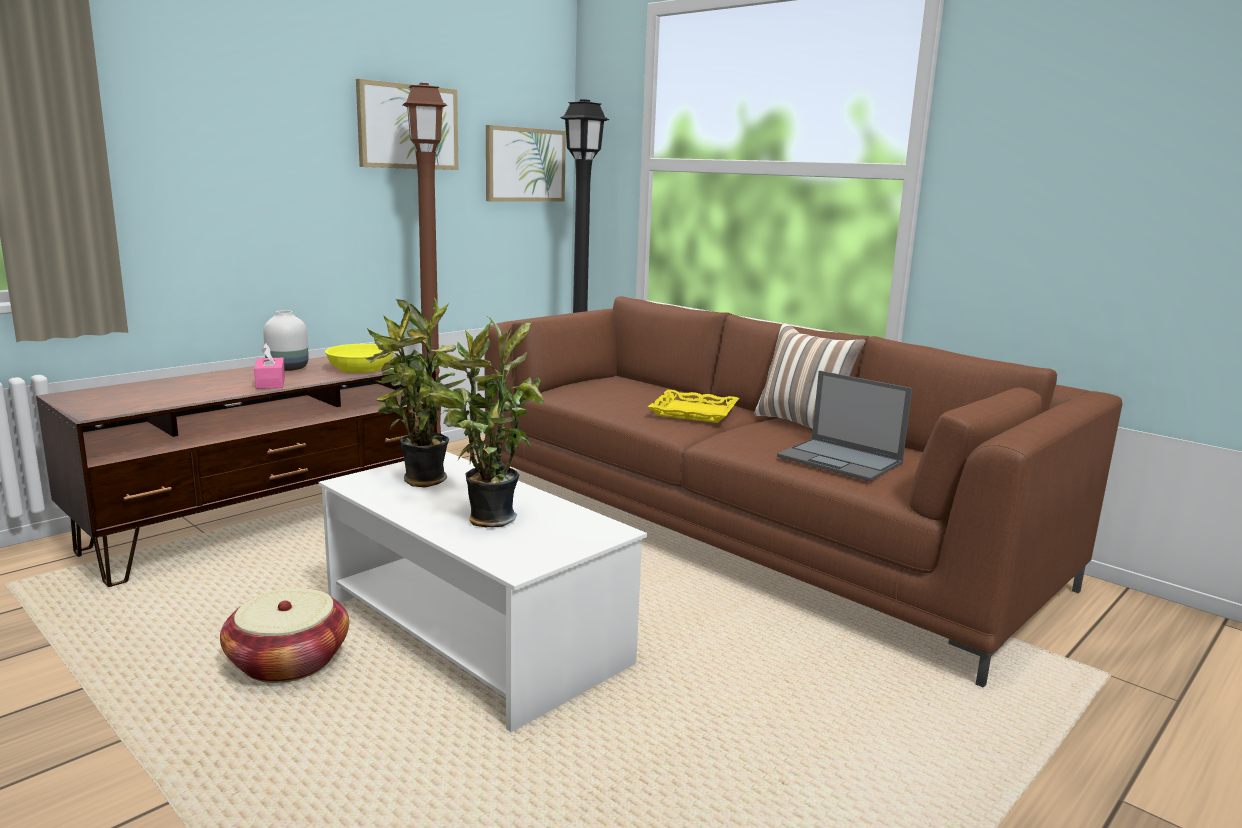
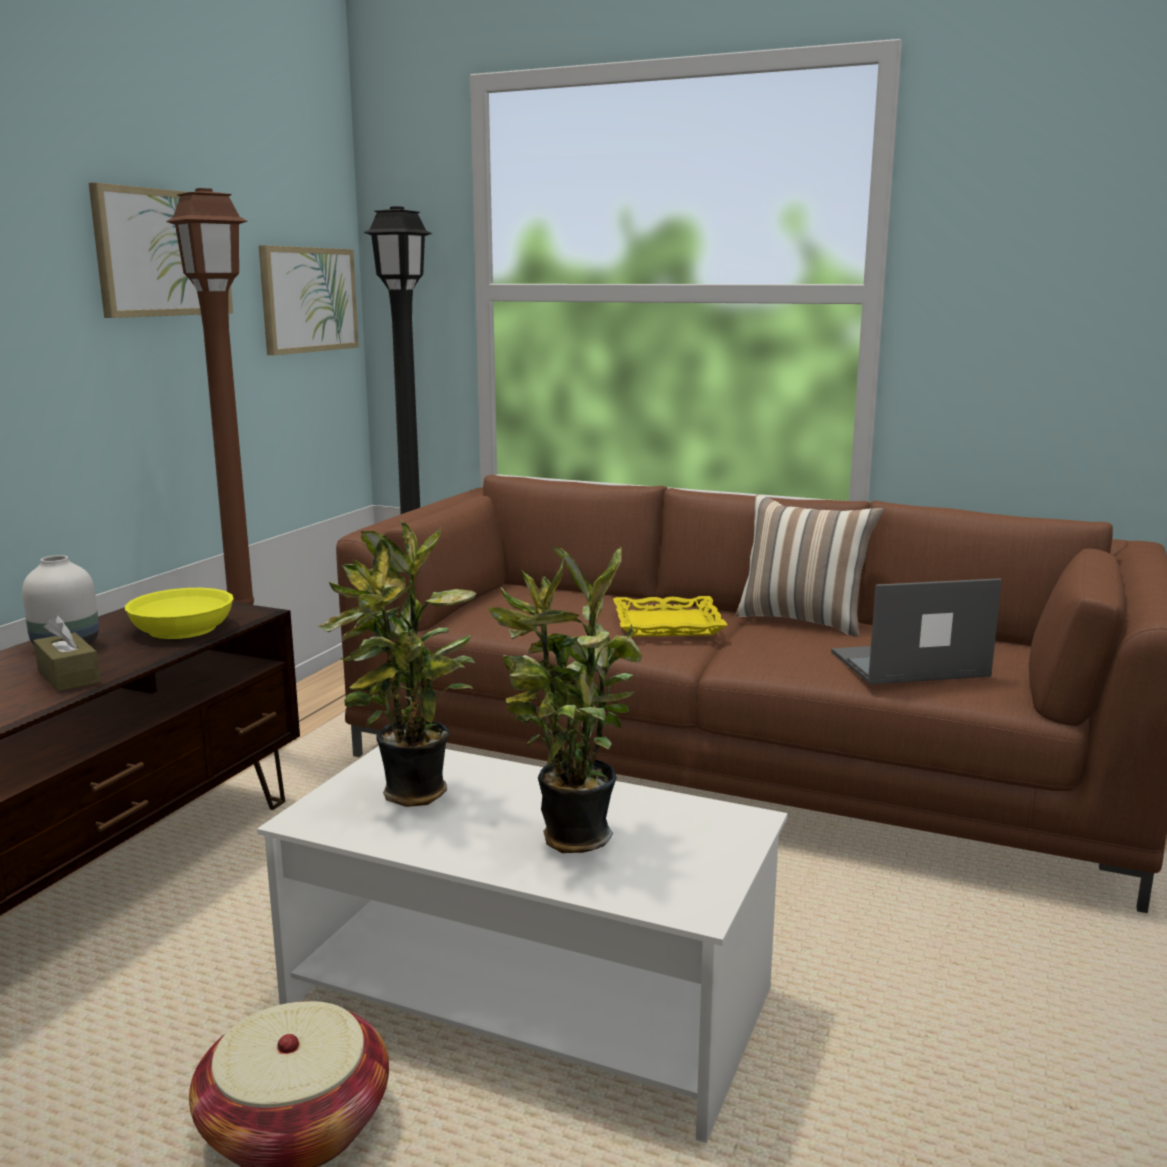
camera: 20 degrees left, 0 degrees up
pink tissue box [254,343,285,389] -> brown tissue box [34,615,101,691]
laptop [777,371,912,481] -> laptop turned 150 degrees clockwise [831,578,1002,684]

